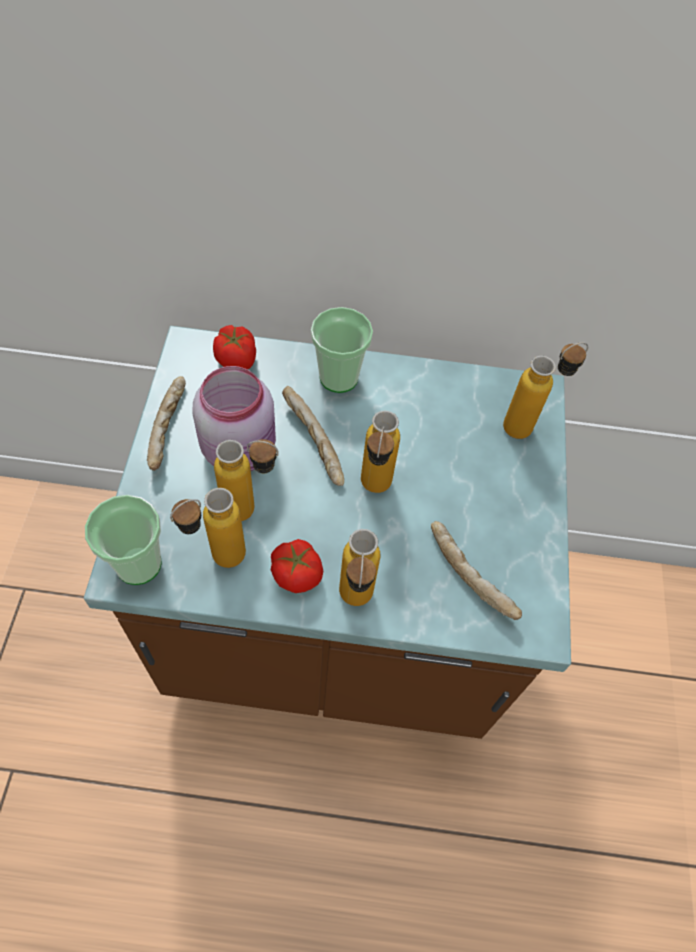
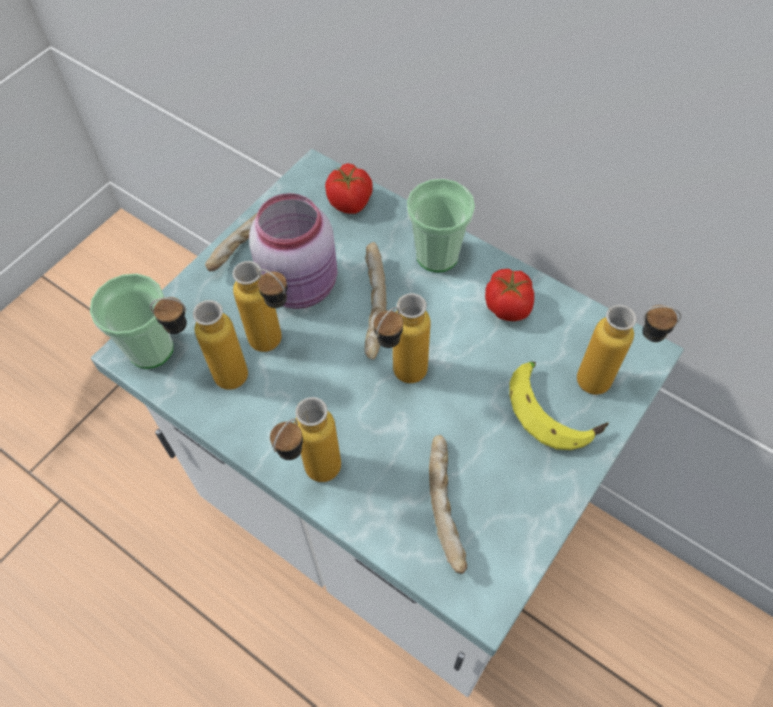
camera: 35 degrees right, 0 degrees up
brown counter [84,326,571,739] -> white counter [91,149,684,697]
tomato [271,539,323,593] -> tomato moved to [485,269,534,321]
none -> banana [509,362,608,450]

